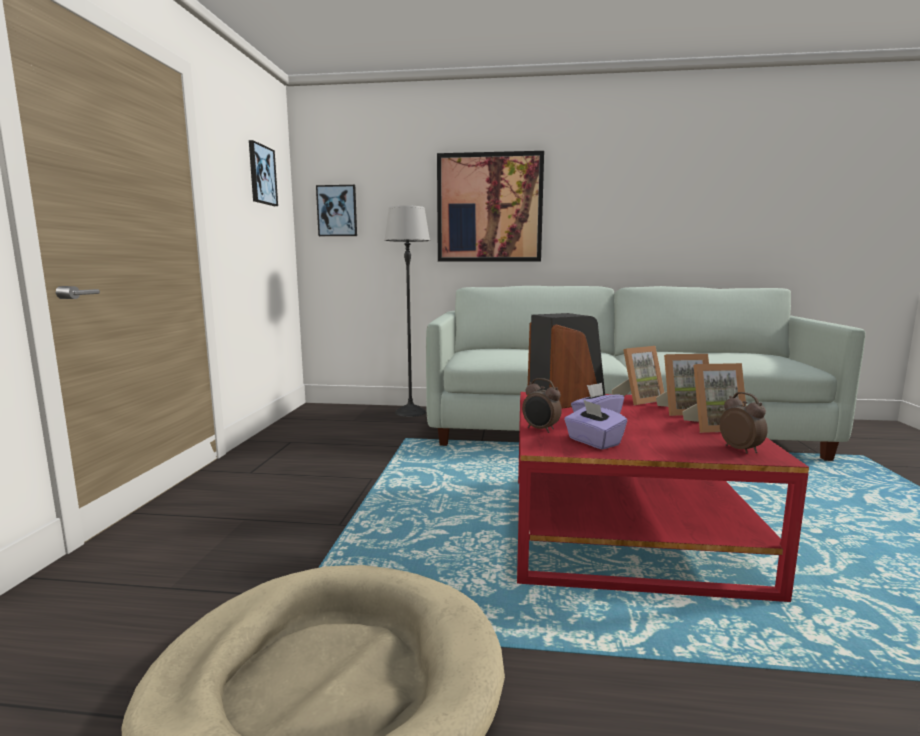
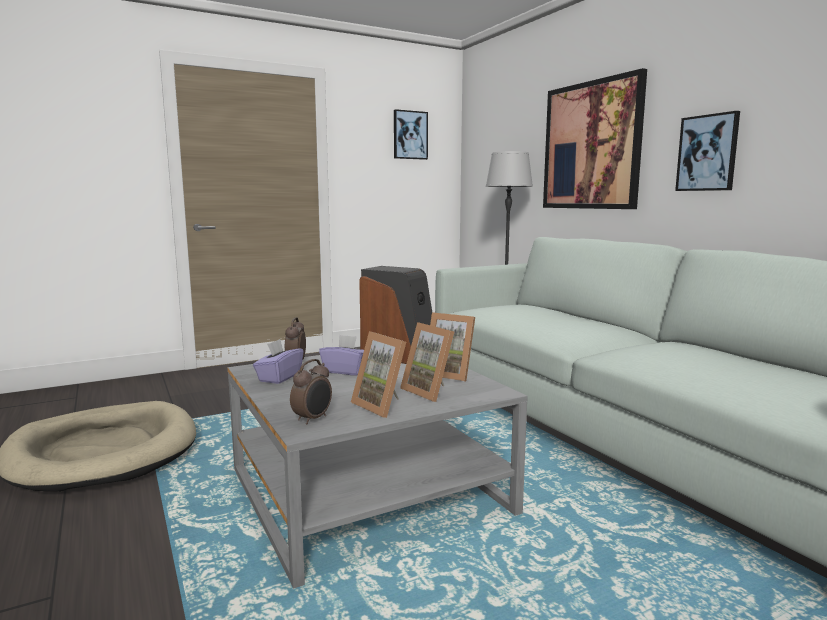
camera: 55 degrees right, 0 degrees up
picture [316,185,357,236] -> picture moved to [675,111,740,191]
red coffee table [517,392,809,602] -> grey coffee table [228,355,528,589]

